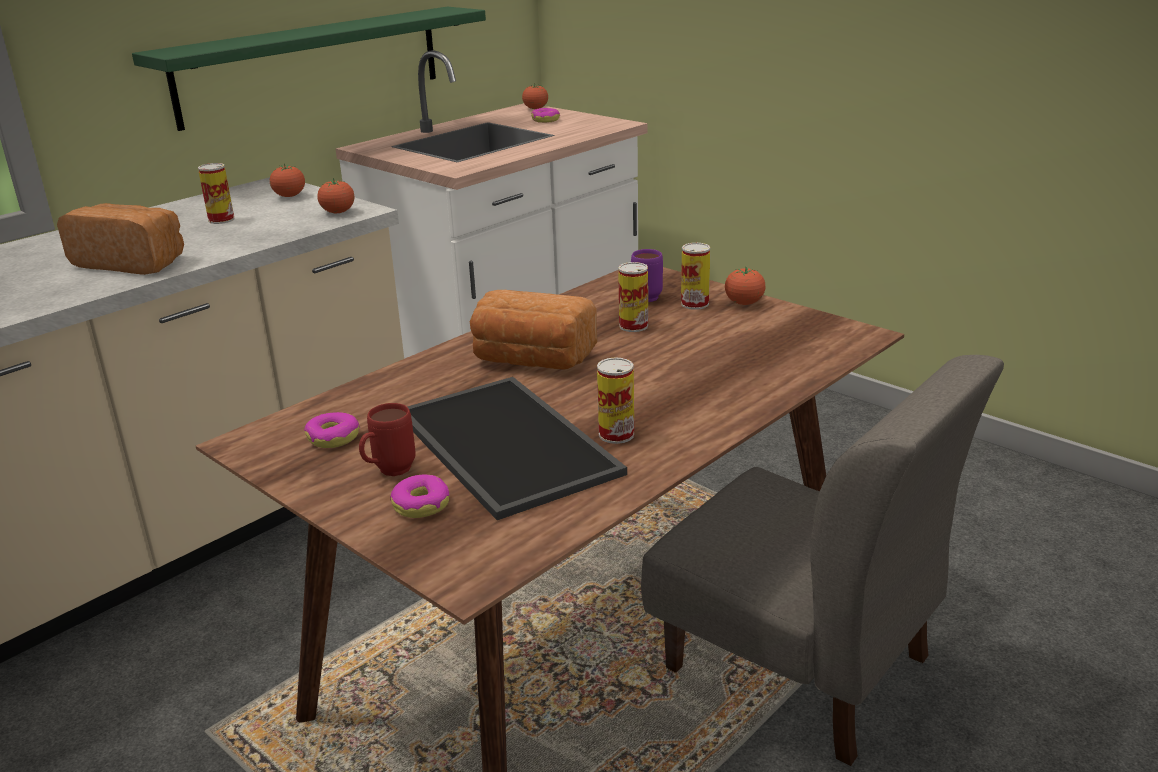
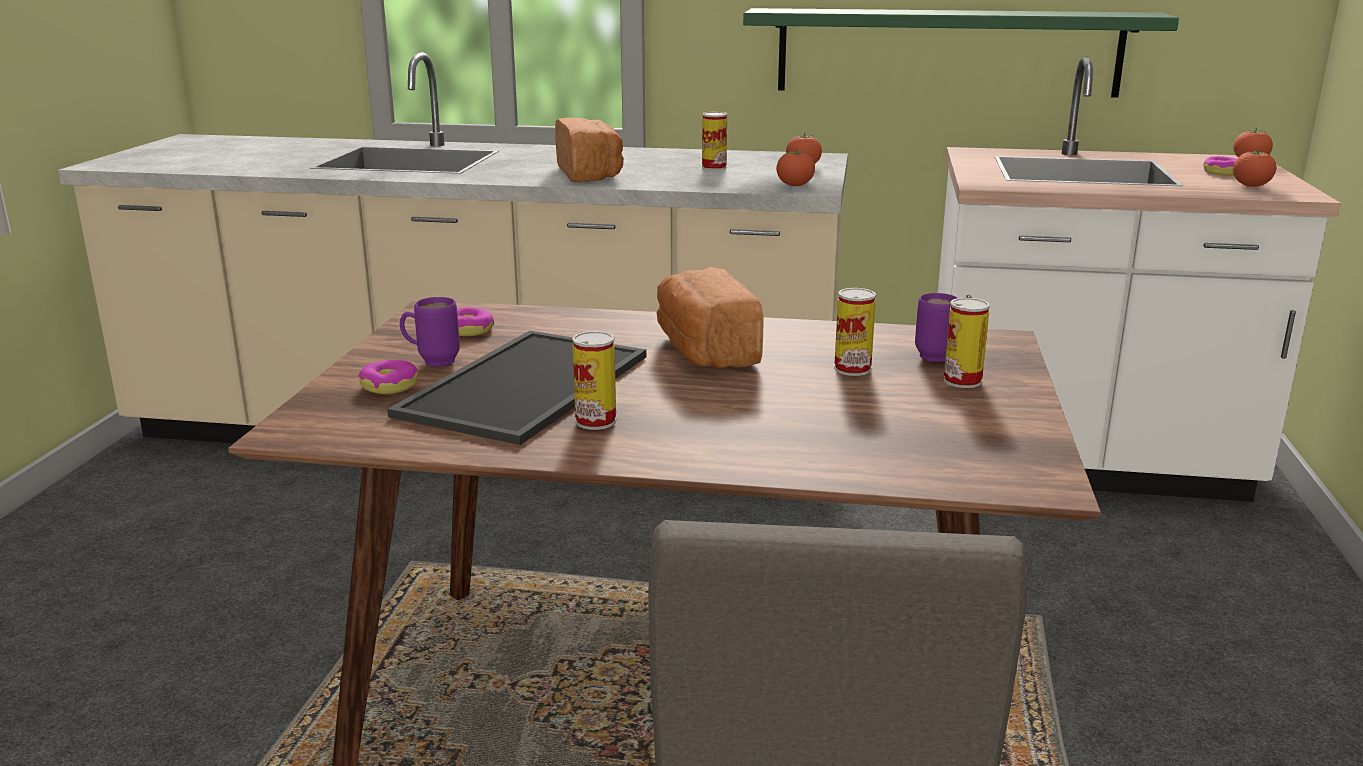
camera: 55 degrees right, 5 degrees down
red mug [359,403,416,476] -> purple mug [400,297,460,367]
tomato [725,267,766,305] -> tomato moved to [1233,148,1276,187]

